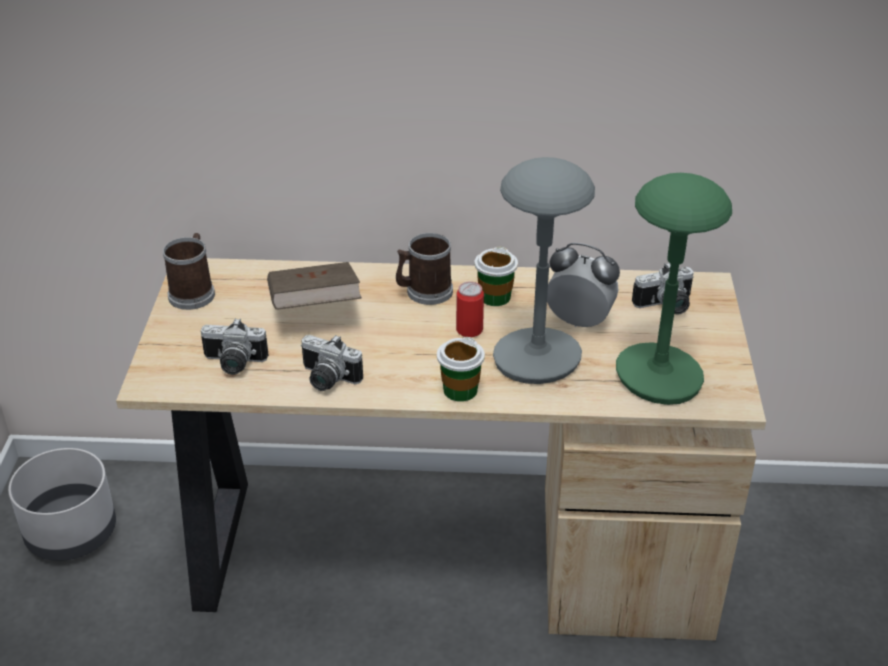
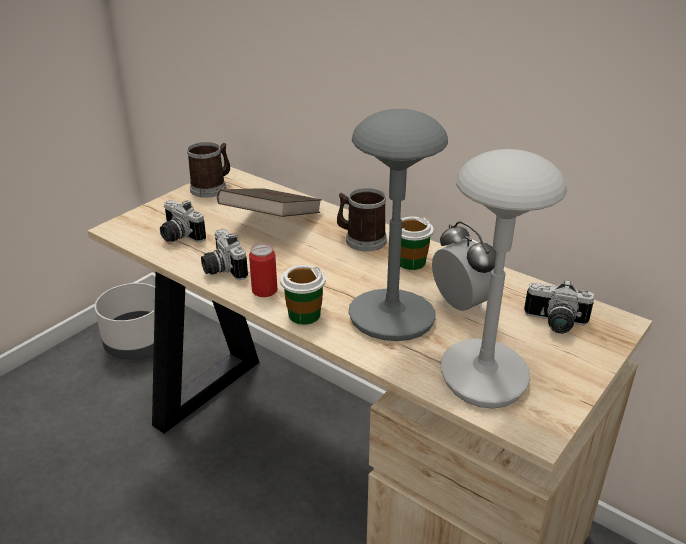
camera: 35 degrees right, 5 degrees down
can [456,282,484,337] -> can moved to [249,244,277,297]
green table lamp [616,173,732,405] -> grey table lamp [441,149,567,409]

